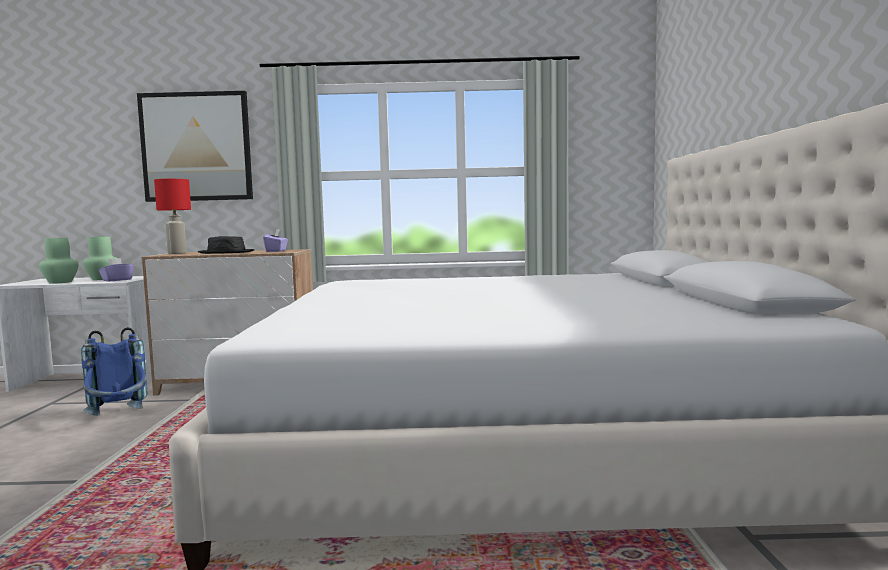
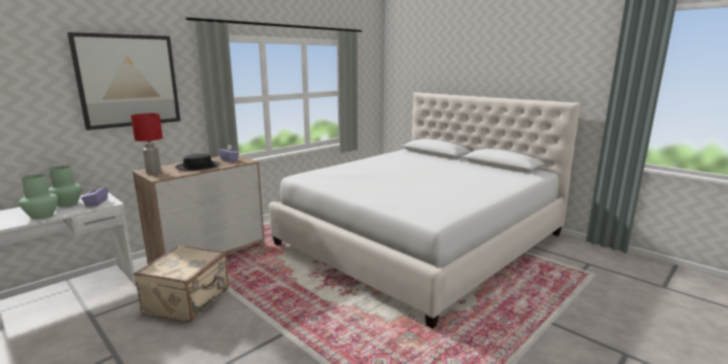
camera: 45 degrees left, 10 degrees up
blue backpack [81,327,148,416] -> beige suitcase [133,245,229,323]

